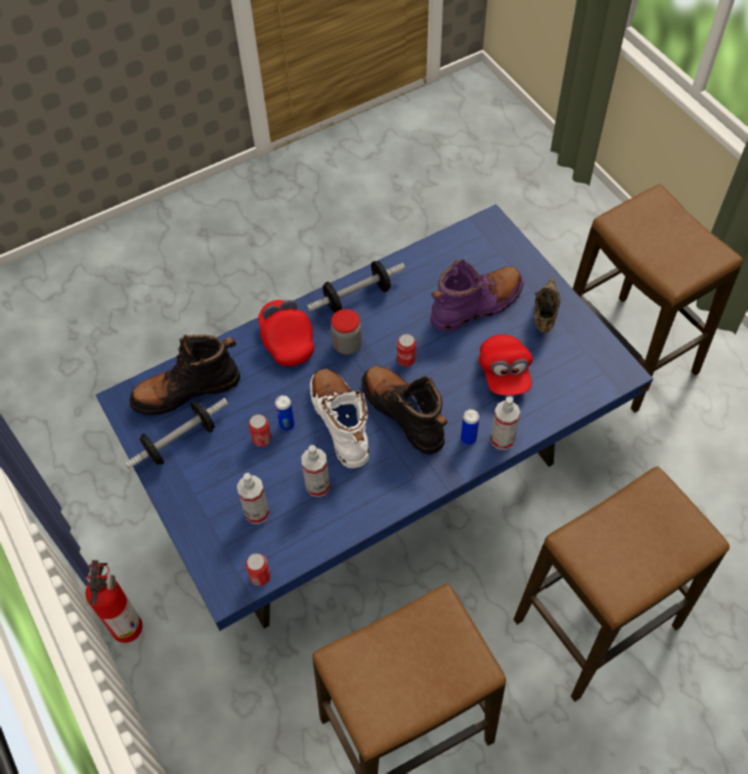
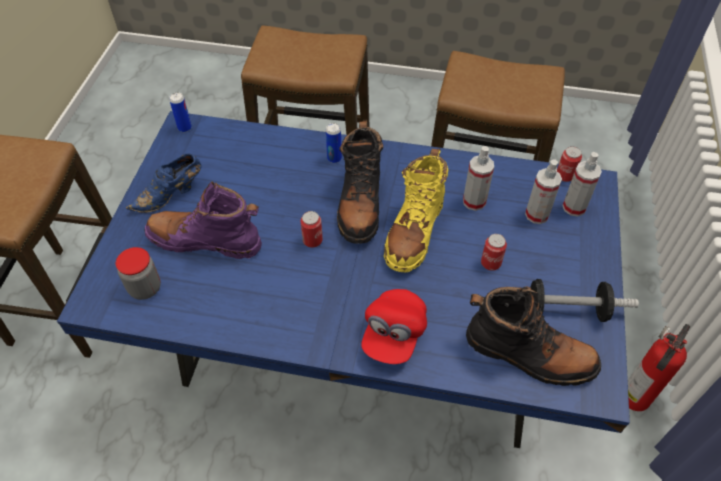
camera: 140 degrees left, 5 degrees down
can [275,395,295,431] -> can moved to [169,92,192,132]
dumbbell [307,261,405,313] -> none
white boot [310,369,369,468] -> yellow boot [384,149,448,272]
jar [331,309,362,355] -> jar moved to [116,247,161,300]
red cap [479,334,533,396] -> none
spray bottle [490,397,520,450] -> spray bottle moved to [562,152,602,217]
brown shoe [534,277,561,333] -> blue shoe [126,153,201,213]

